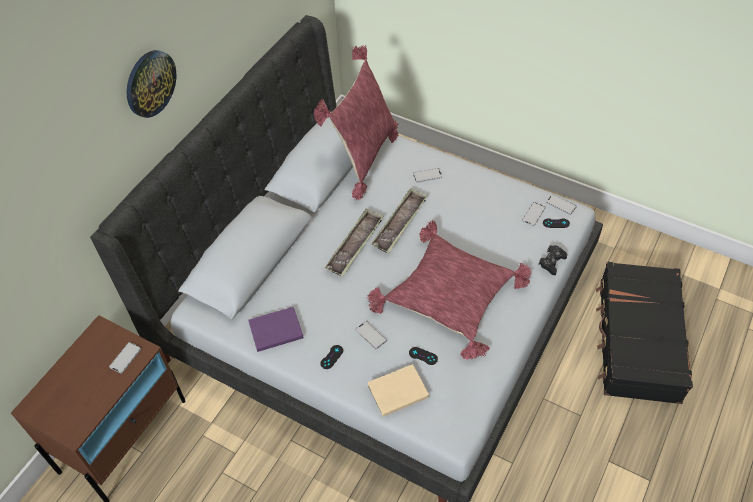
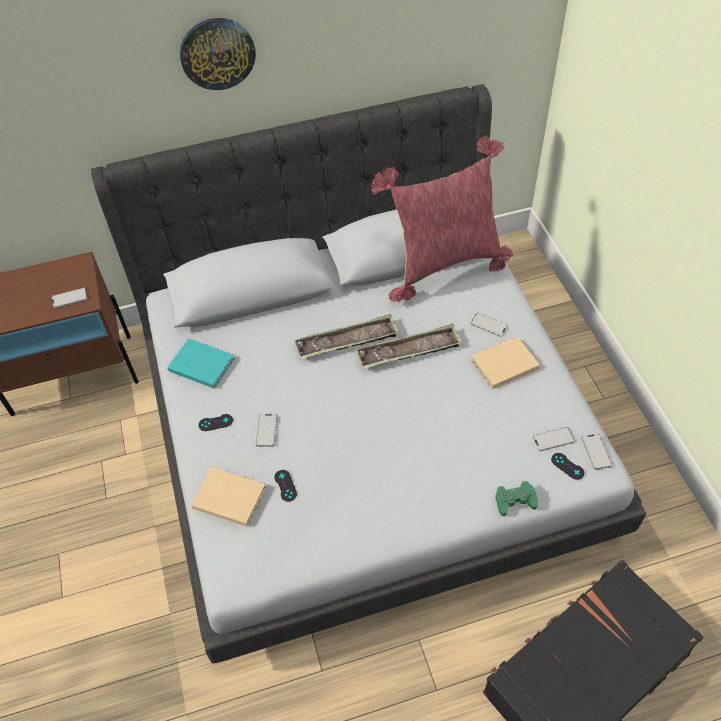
camera: 45 degrees right, 0 degrees up
purple book [248,307,304,352] -> turquoise book [167,338,235,388]
red pillow [367,220,531,360] -> none
black game controller [538,245,567,275] -> green game controller [495,481,538,516]
none -> beige book [471,337,540,389]

